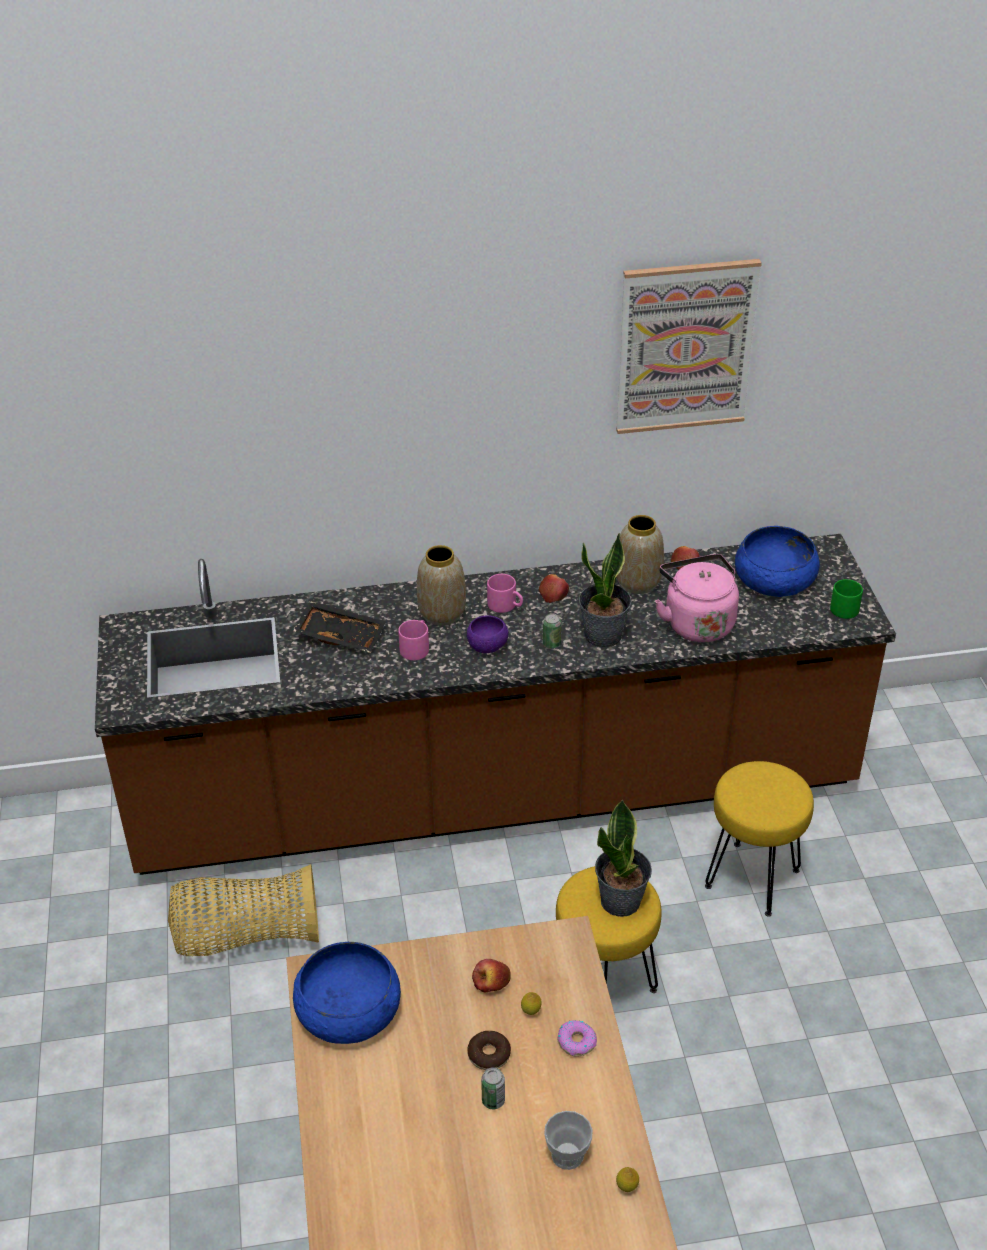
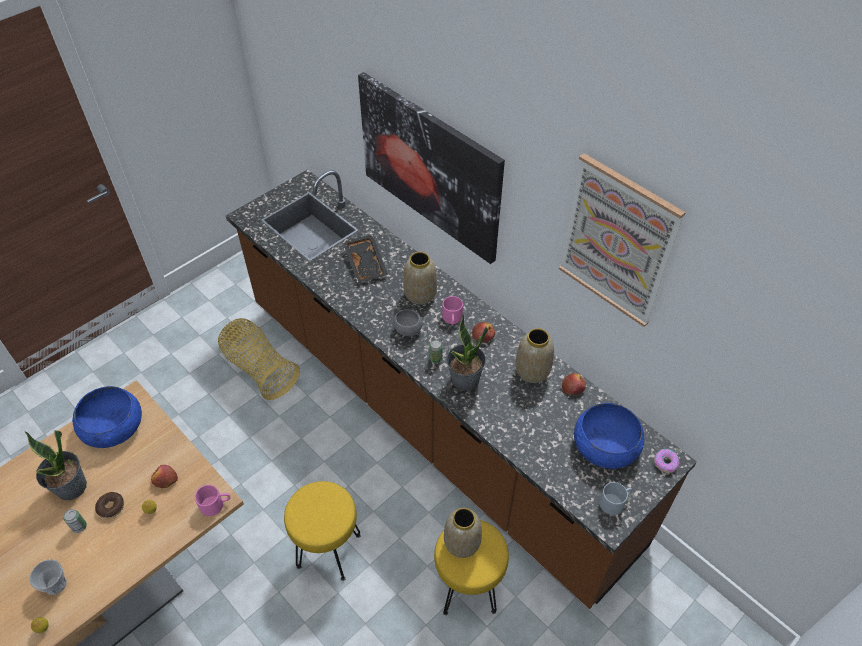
camera: 55 degrees right, 10 degrees up
pink mug [398,620,429,660] -> pink mug moved to [195,485,230,516]
purple bowl [467,615,508,653] -> grey bowl [393,309,422,336]
donut [557,1020,597,1057] -> donut moved to [654,449,679,473]
potted plant [595,799,652,917] -> potted plant moved to [25,430,87,500]
pink kettle [655,554,739,642] -> none
green mug [830,579,863,619] -> grey mug [599,482,632,515]
none -> picture [358,72,505,264]
none -> vase [444,508,482,558]

